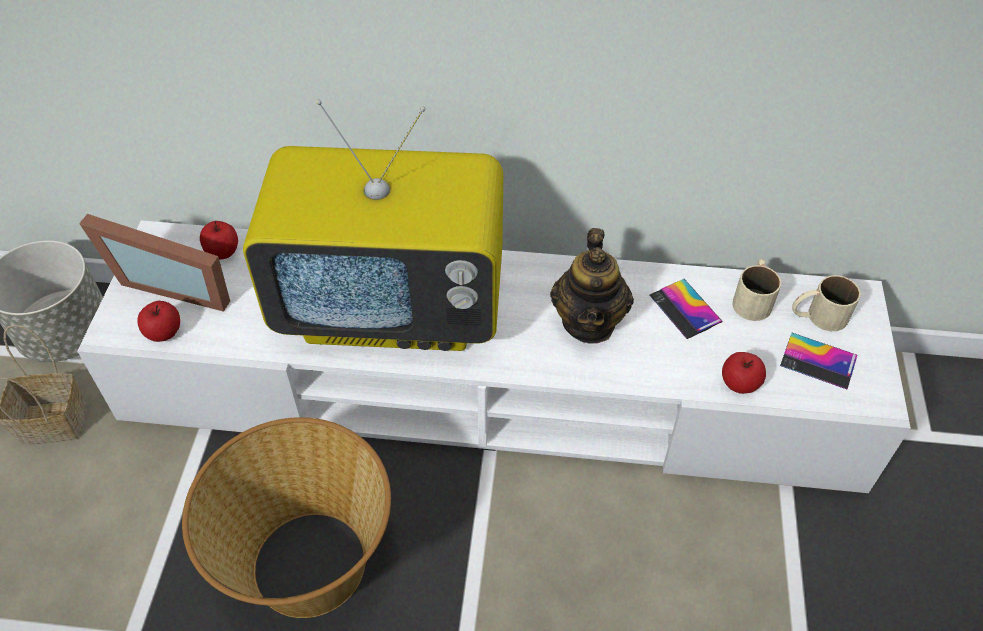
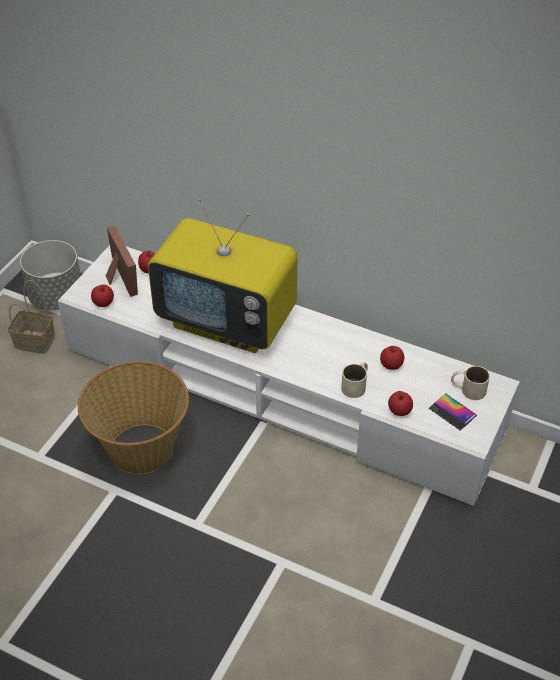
camera: 20 degrees right, 5 degrees down
picture frame [79,214,230,312] -> picture frame turned 150 degrees counterclockwise [106,225,138,297]
teapot [550,228,634,343] -> none
phone [650,279,723,339] -> apple [380,346,404,370]
beige mug [732,259,781,321] -> beige mug moved to [341,362,368,398]

